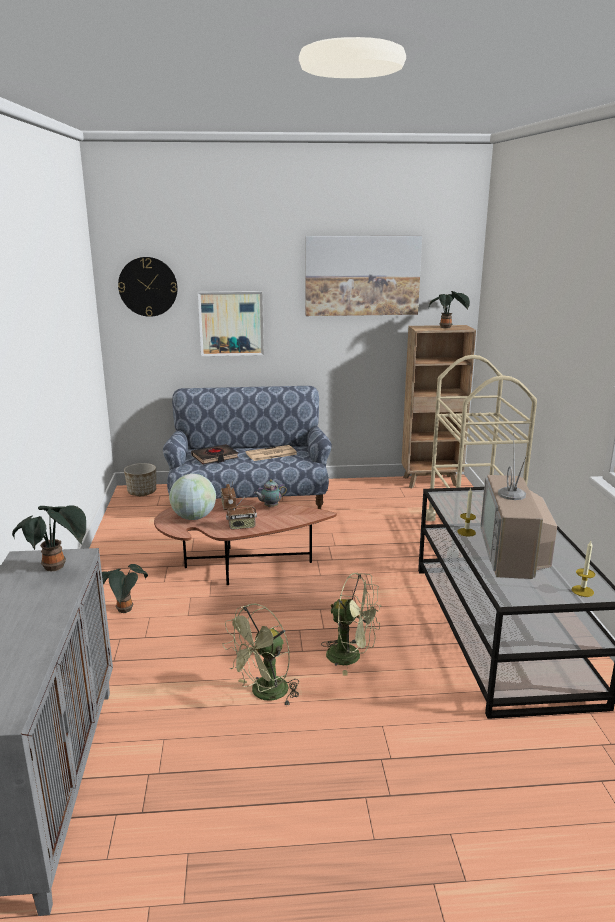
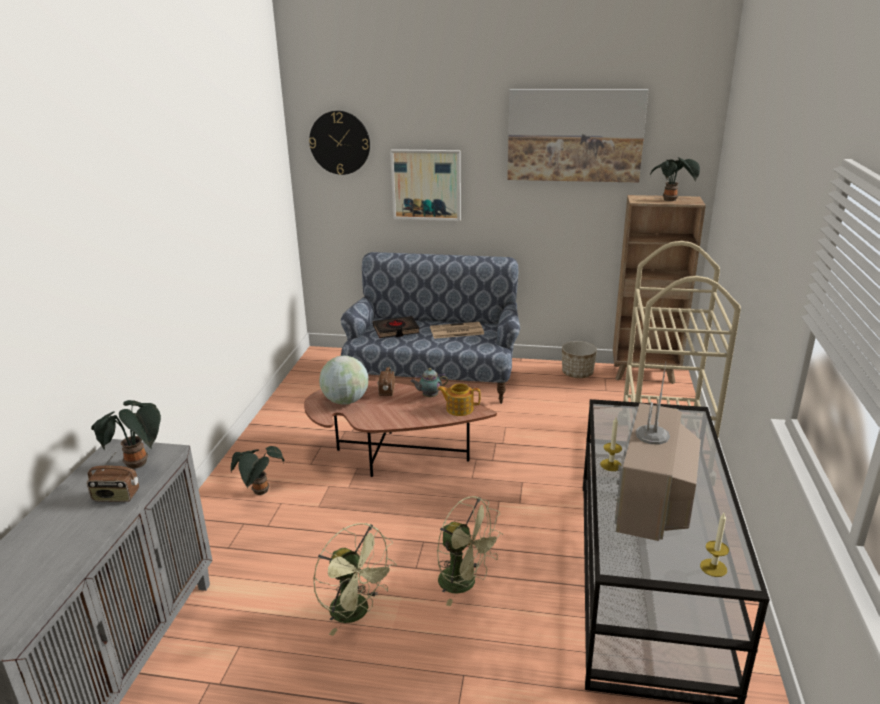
camera: 15 degrees right, 5 degrees up
planter [124,463,156,496] -> planter moved to [562,341,597,378]
green fan [222,604,299,707] -> green fan turned 105 degrees counterclockwise [313,523,397,636]
radio [226,496,257,530] -> radio moved to [87,451,139,502]
none -> teapot [437,383,481,416]

